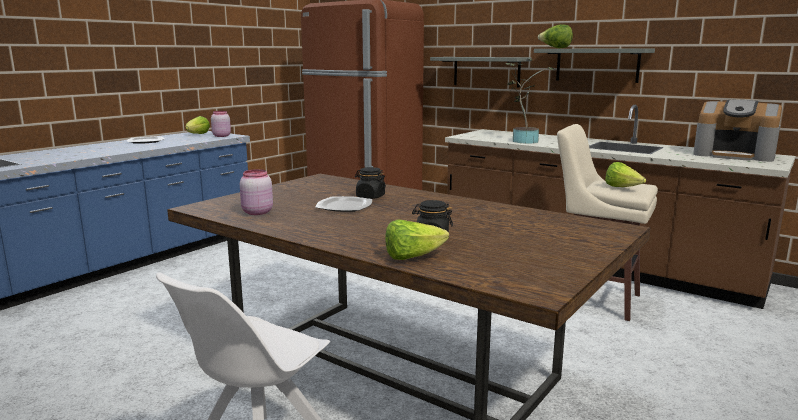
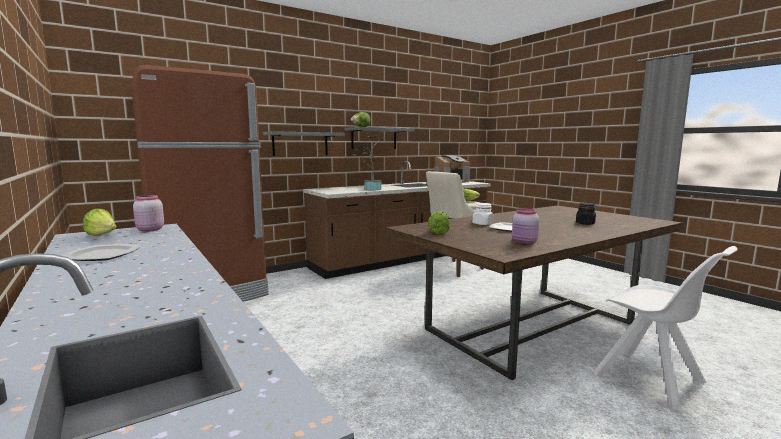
camera: 70 degrees left, 5 degrees down
black jar [355,167,386,199] -> white jar [472,203,494,225]
lettuce [385,219,449,260] -> lettuce moved to [428,211,450,234]

